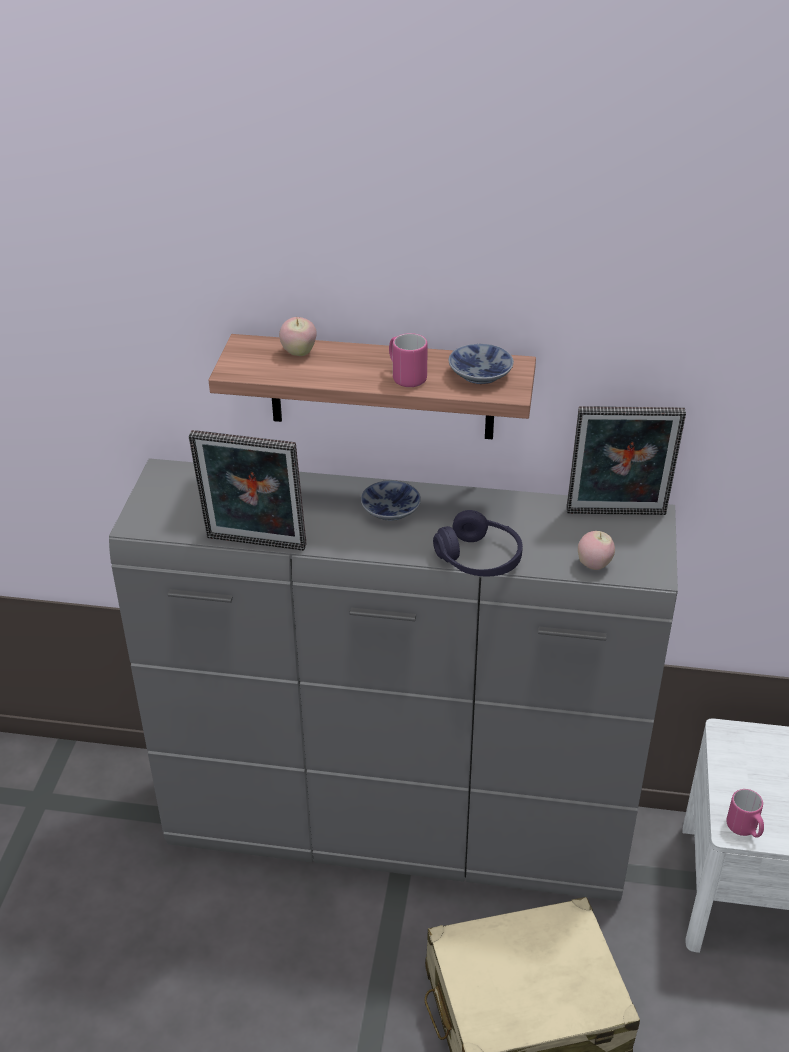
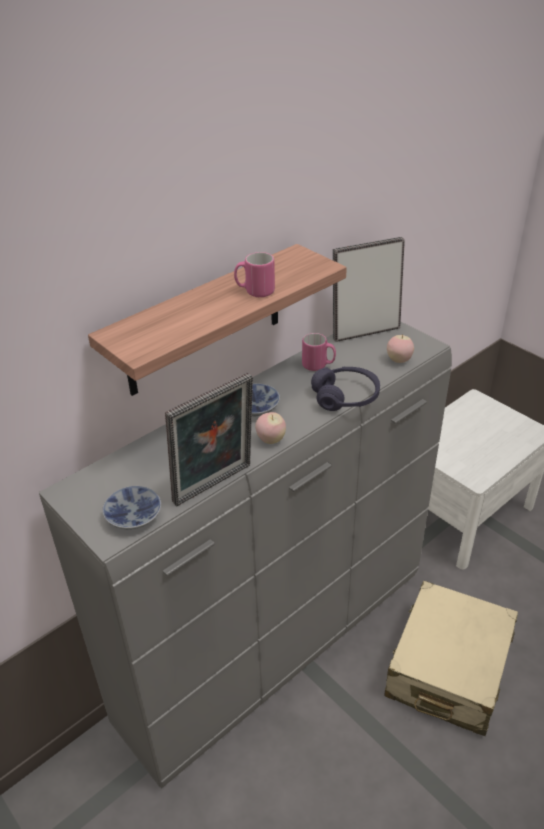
camera: 50 degrees left, 0 degrees up
apple [279,317,317,356] -> apple moved to [255,412,286,444]
bowl [448,344,514,384] -> bowl moved to [102,486,161,529]
picture frame [567,406,686,515] -> picture frame turned 150 degrees counterclockwise [333,237,405,342]
pink mug [726,789,764,838] -> pink mug moved to [302,333,336,371]

